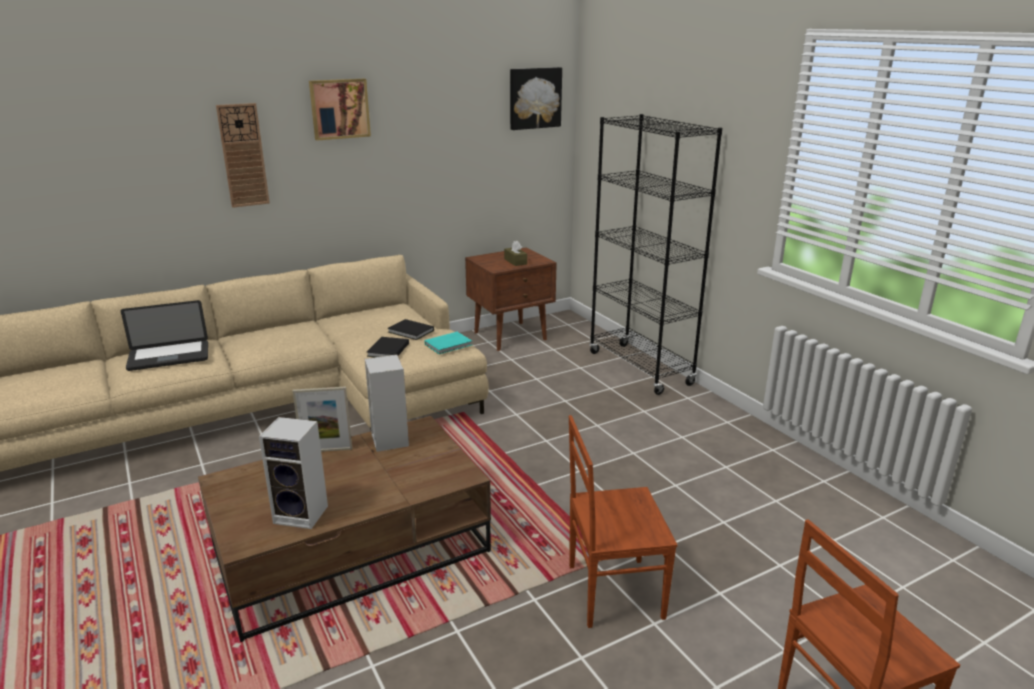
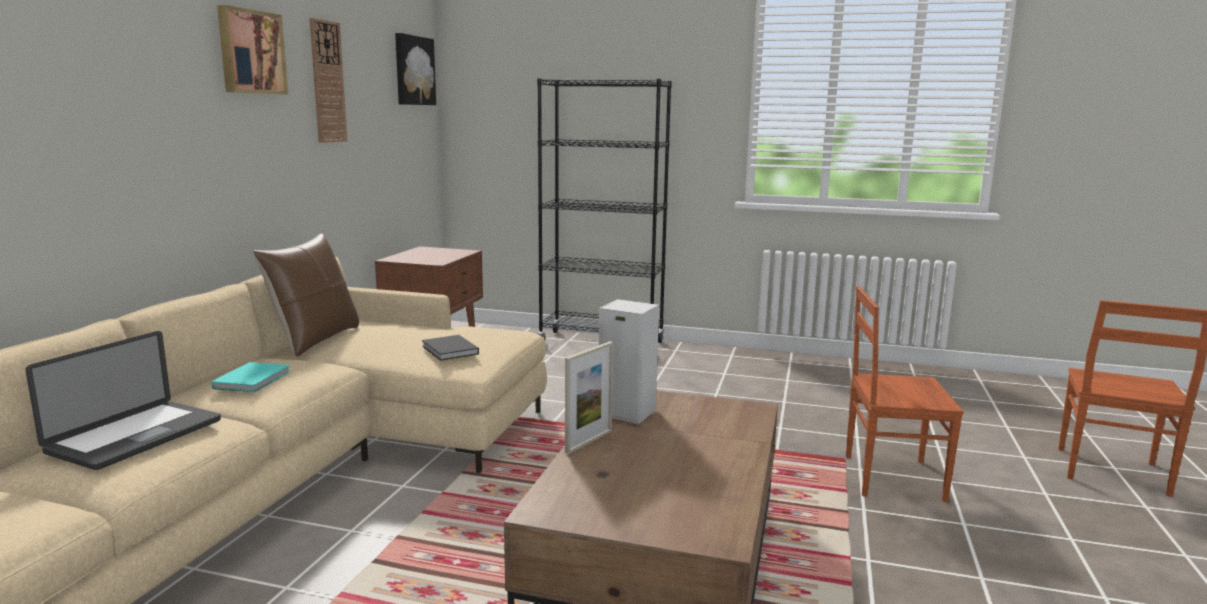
camera: 45 degrees left, 10 degrees down
wall clock [216,103,270,208] -> wall clock moved to [309,18,348,143]
speaker [259,417,328,529] -> none
black book [387,319,434,340] -> none
turquoise book [425,332,472,354] -> turquoise book moved to [211,362,290,393]
brown tissue box [504,240,527,266] -> none
brown chair [569,415,677,628] -> brown chair turned 60 degrees clockwise [846,286,964,502]
none -> brown pillow [253,233,359,356]

